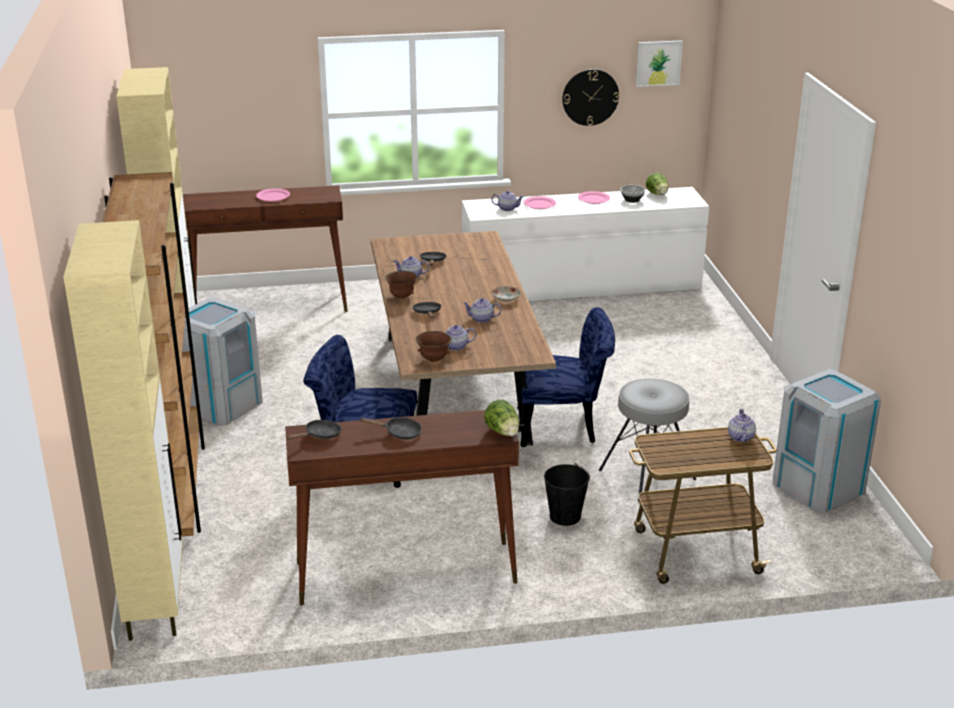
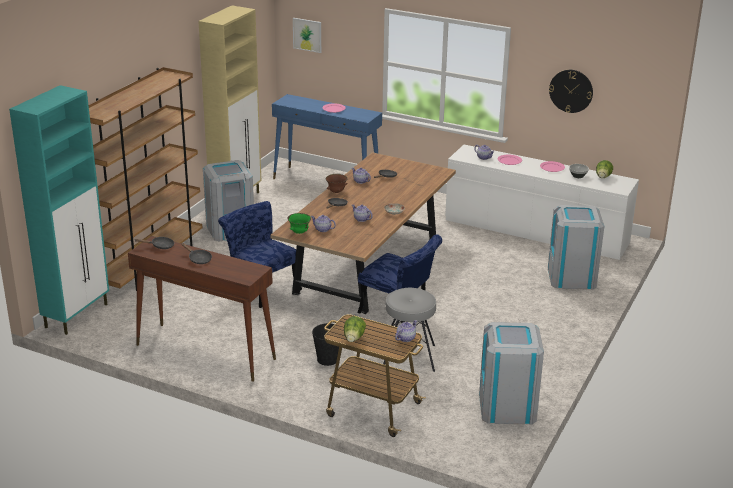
camera: 35 degrees right, 0 degrees up
beige cabinet [63,220,183,641] -> turquoise cabinet [9,85,109,335]
brown console table [183,185,348,312] -> blue console table [272,94,382,179]
brown bowl [416,331,452,362] -> green bowl [288,213,311,234]
lettuce [484,399,519,436] -> lettuce moved to [344,316,366,342]
picture [636,40,683,87] -> picture moved to [293,18,321,53]
none -> grey trash can [548,205,604,289]

